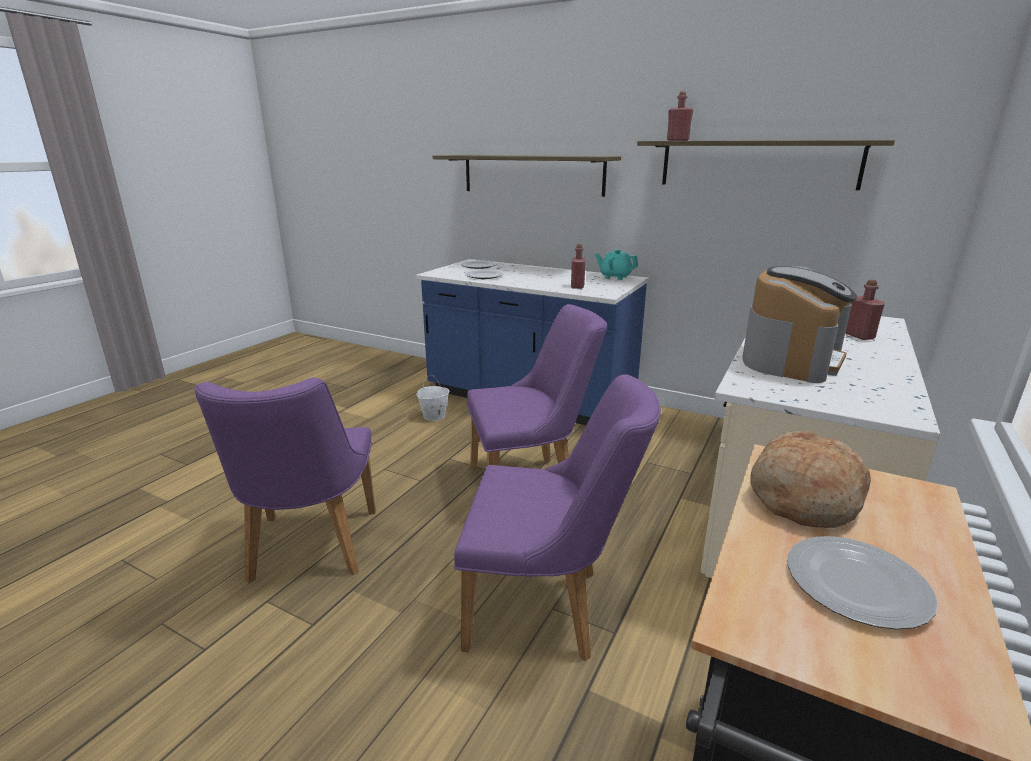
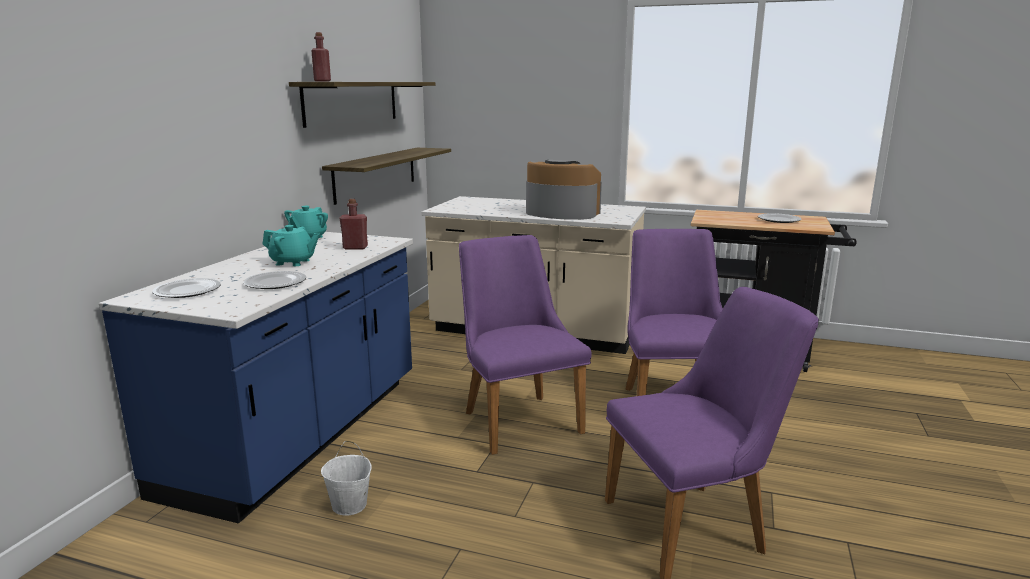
camera: 100 degrees left, 5 degrees down
shelf [433,155,621,197] -> shelf moved to [322,148,451,205]
bread [751,431,871,528] -> none
red bottle [845,280,885,340] -> none
none -> turquoise teapot [263,225,320,266]

